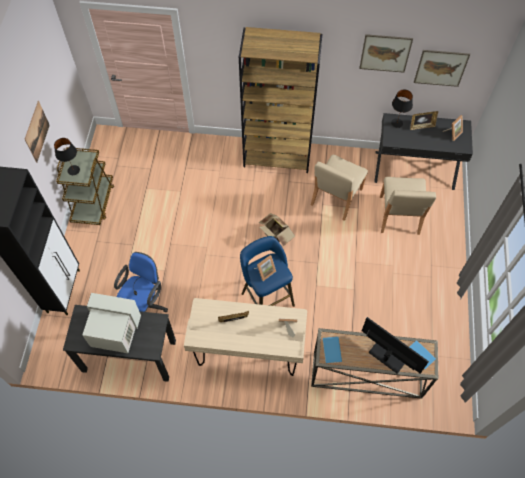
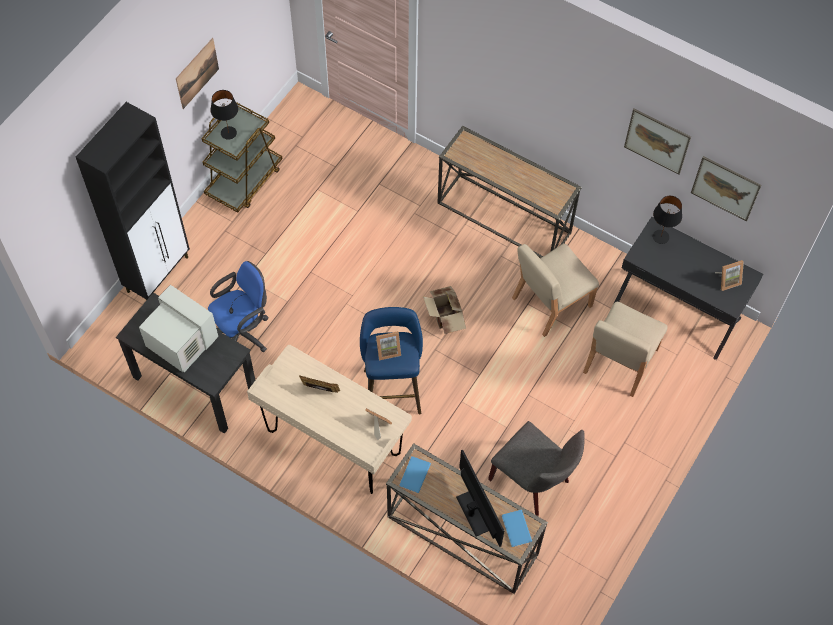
camera: 25 degrees right, 0 degrees up
brown bookcase [239,27,322,173] -> console table [437,126,582,258]
picture frame [410,111,438,130] -> none
none -> grey chair [488,421,585,516]

